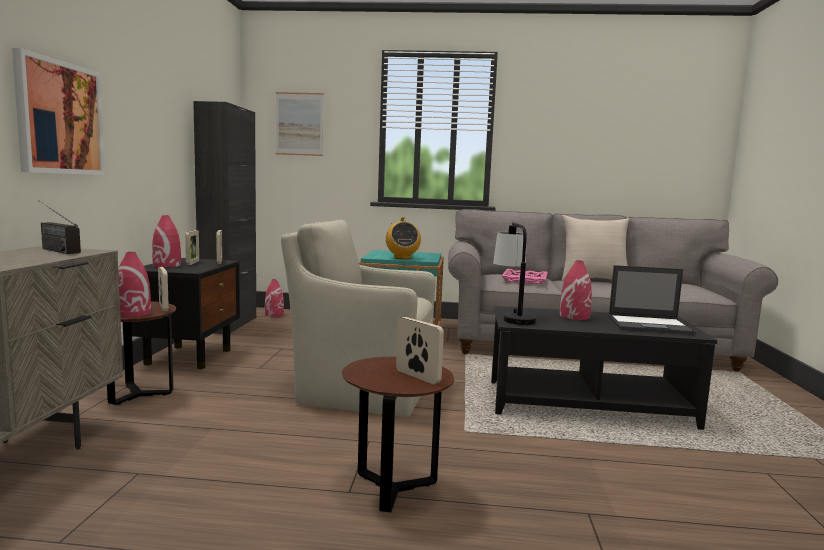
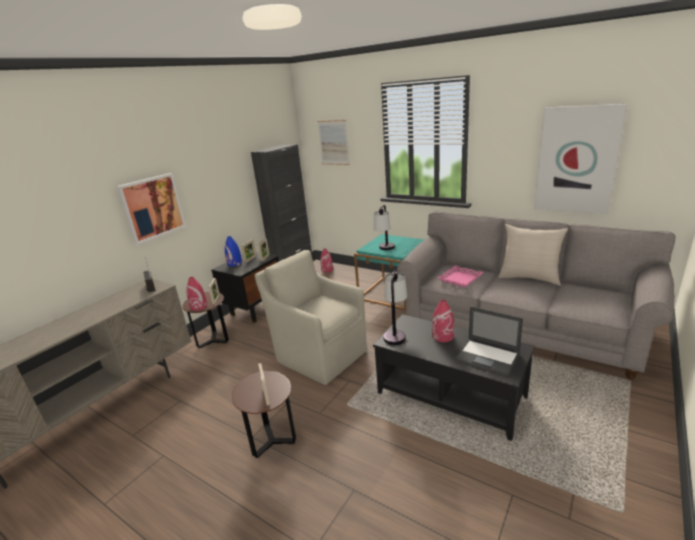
camera: 30 degrees right, 15 degrees up
red vase [152,215,181,267] -> blue vase [225,236,242,266]
radio [386,217,421,259] -> table lamp [374,205,395,250]
none -> picture [534,104,627,214]

